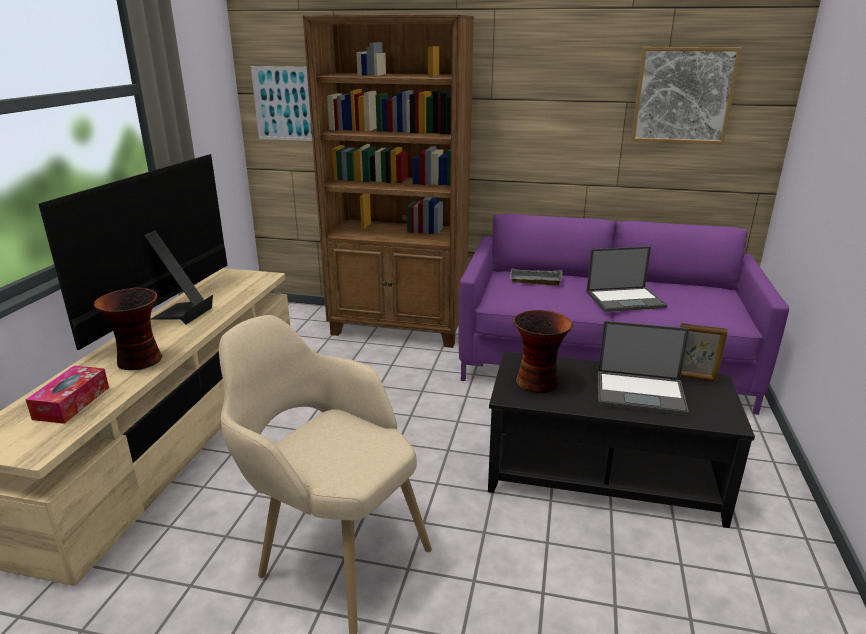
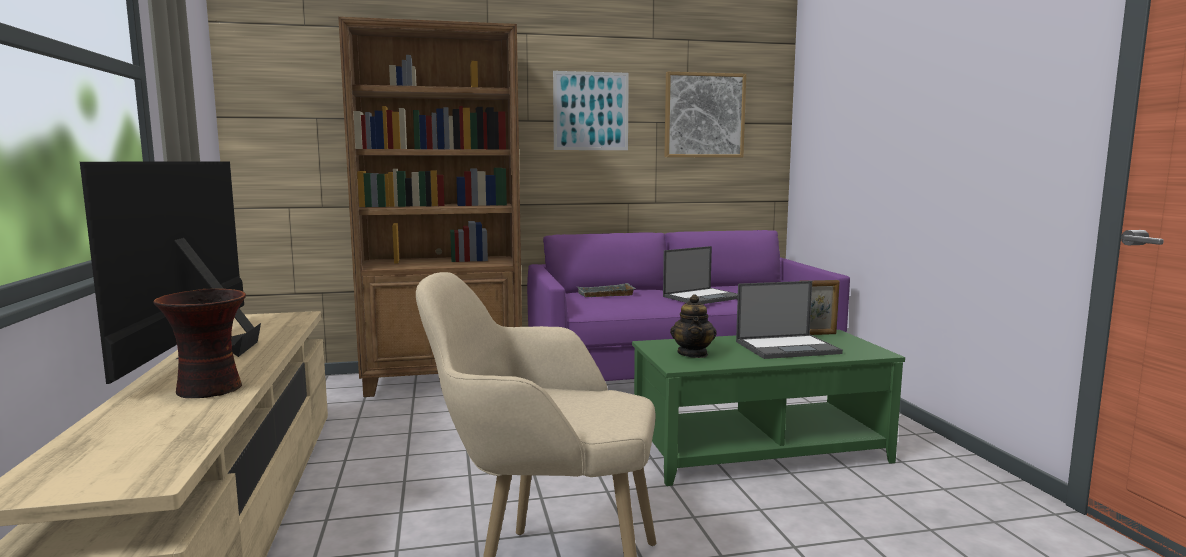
camera: 25 degrees left, 15 degrees down
tissue box [26,366,109,424] -> none
picture [251,66,312,141] -> picture moved to [553,71,629,150]
black coffee table [488,352,755,528] -> green coffee table [632,330,905,486]
vase [514,310,573,393] -> teapot [670,294,717,358]

